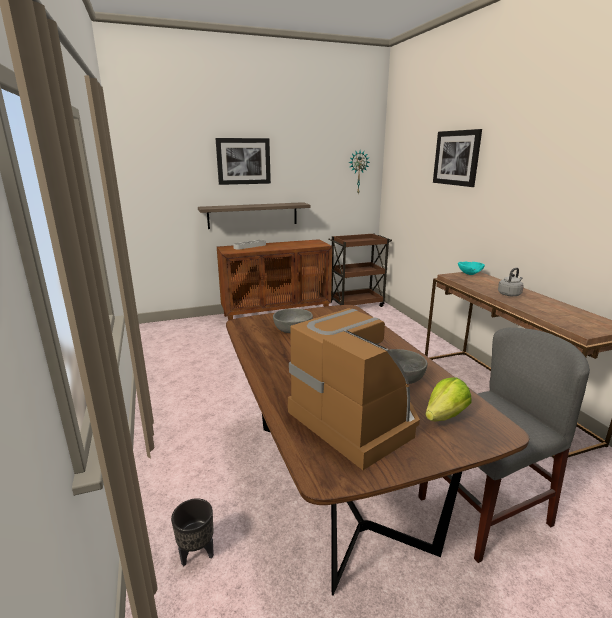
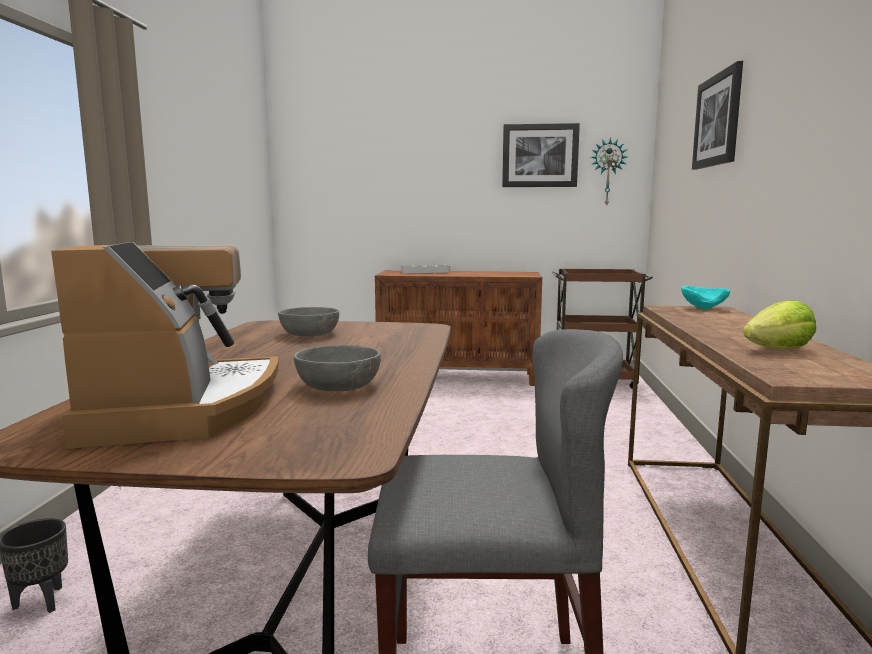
camera: 25 degrees right, 10 degrees down
shelf [198,202,310,229] -> none
picture [216,138,271,185] -> picture moved to [502,123,580,187]
lettuce [425,378,472,421] -> lettuce moved to [743,300,816,349]
grey kettle [498,268,524,296] -> none

